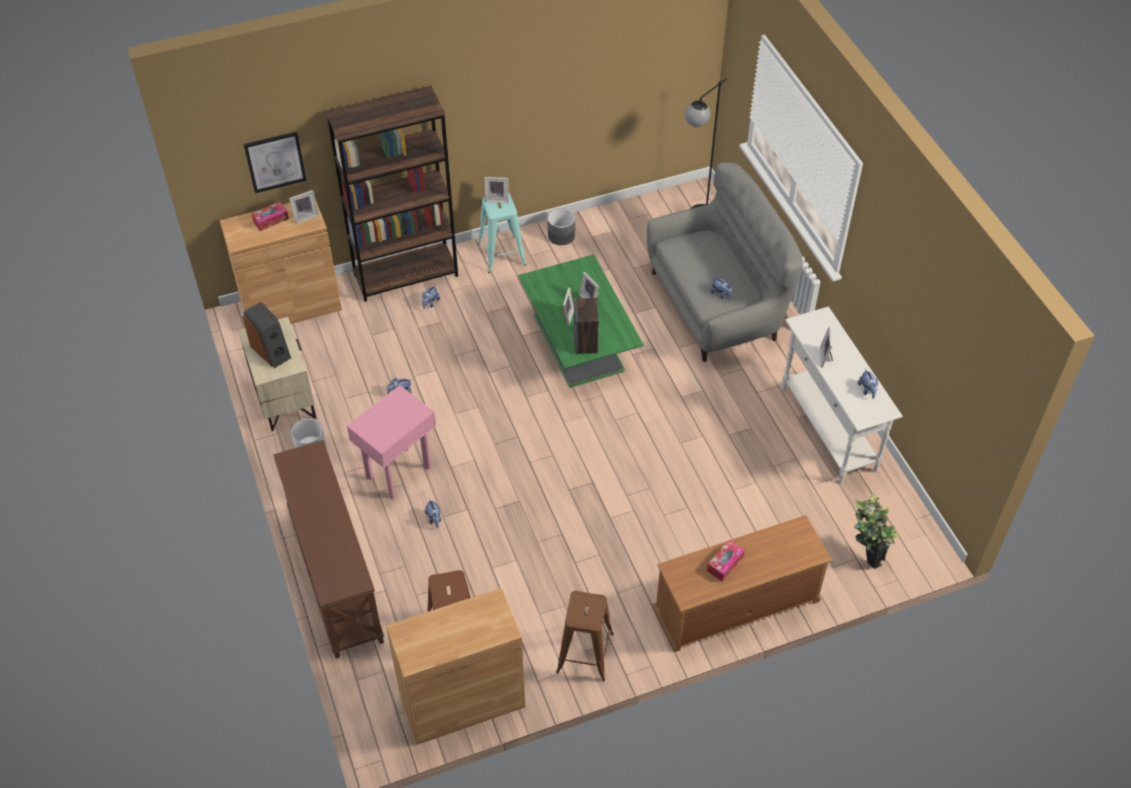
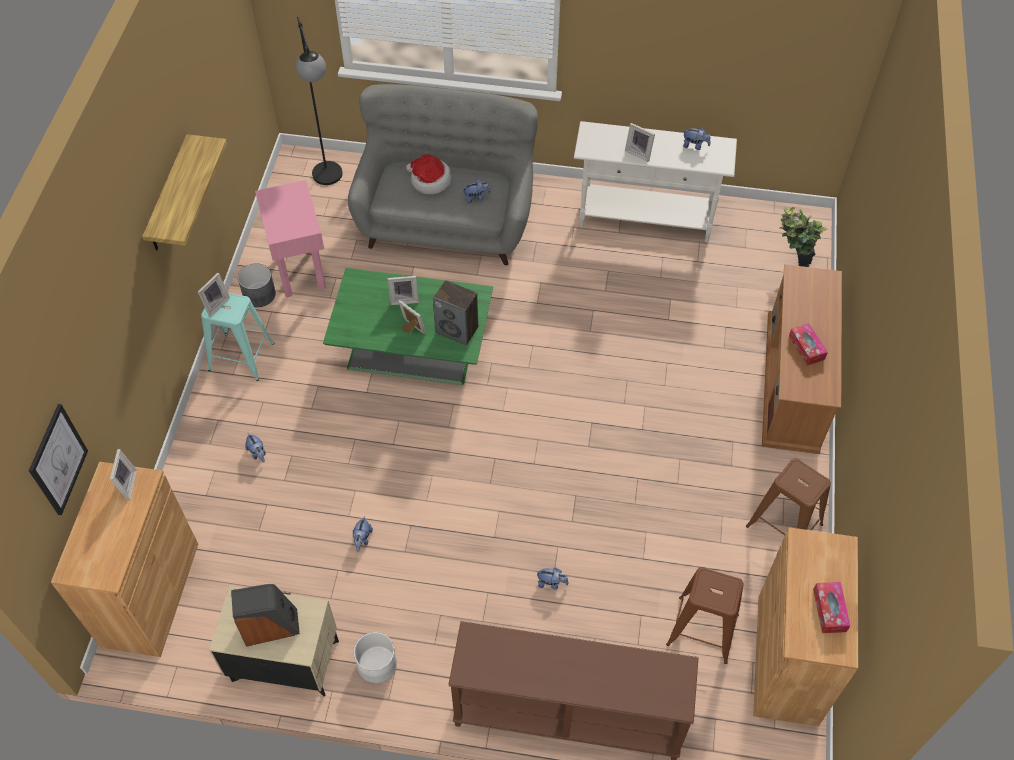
camera: 60 degrees left, 5 degrees up
tissue box [251,202,289,231] -> tissue box moved to [813,582,850,633]
brown bookcase [326,86,458,302] -> none
pink side table [347,385,436,499] -> pink side table moved to [255,180,326,298]
none -> shelf [142,134,227,250]
none -> hat [406,154,452,194]

